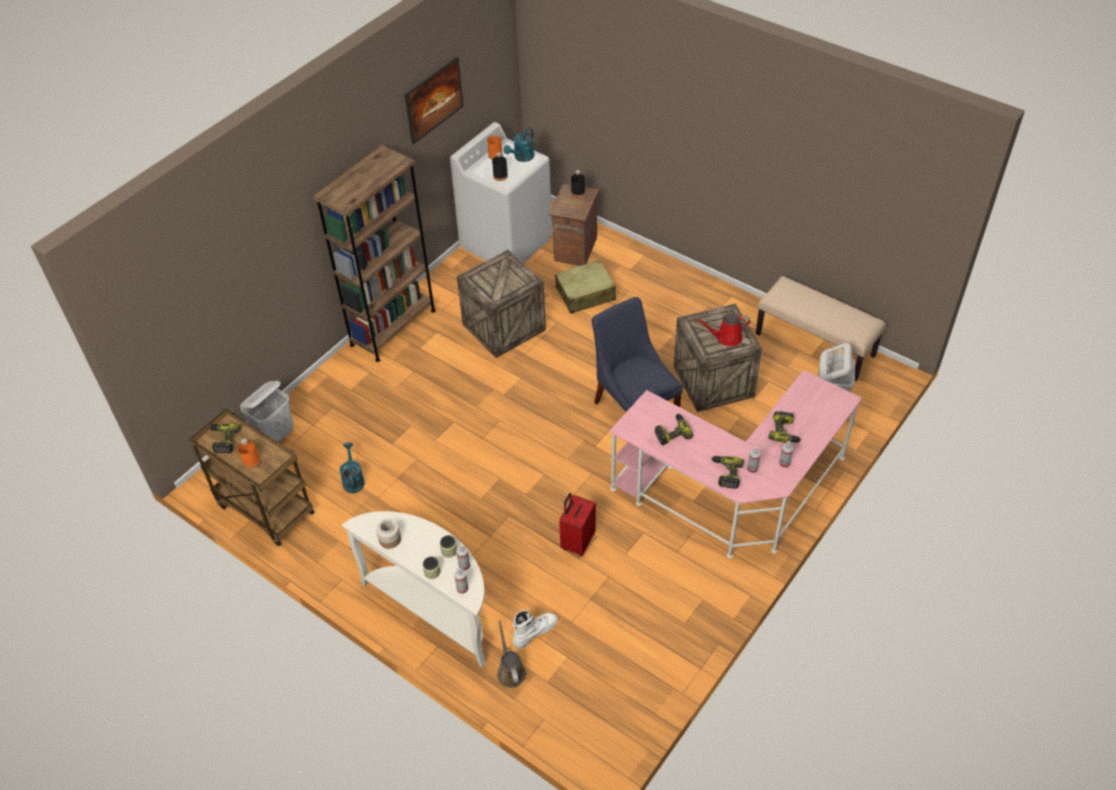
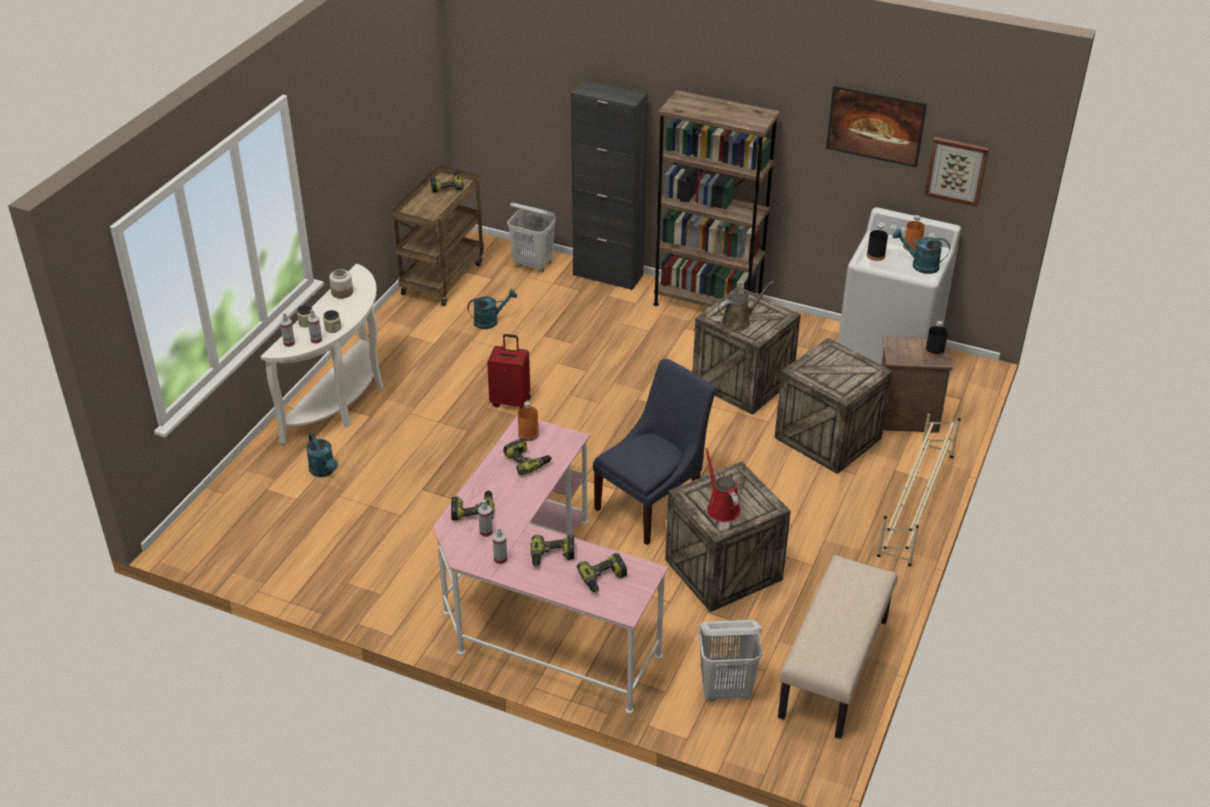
camera: 75 degrees right, 10 degrees down
orange bottle [238,438,261,469] -> orange bottle moved to [518,401,539,441]
brown watering can [497,621,526,688] -> brown watering can moved to [718,281,773,331]
white boot [512,610,558,649] -> turquoise watering can [306,433,338,477]
beige suitcase [555,260,616,314] -> crate [775,338,893,474]
red suitcase [559,493,596,556] -> red suitcase moved to [487,334,531,409]
none -> black cabinet [571,80,648,290]
none -> power drill [577,553,627,593]
none -> beige shoe rack [877,410,961,566]
none -> picture [924,137,989,207]

